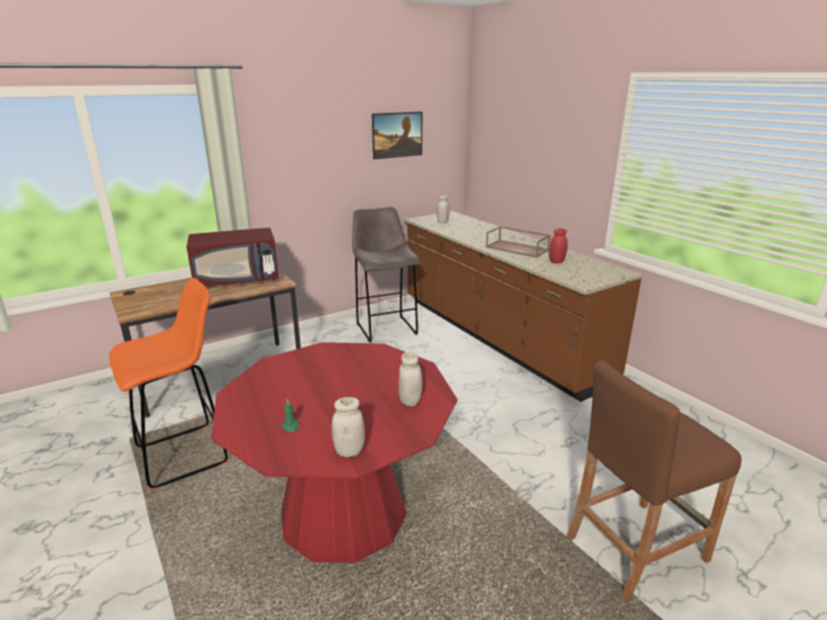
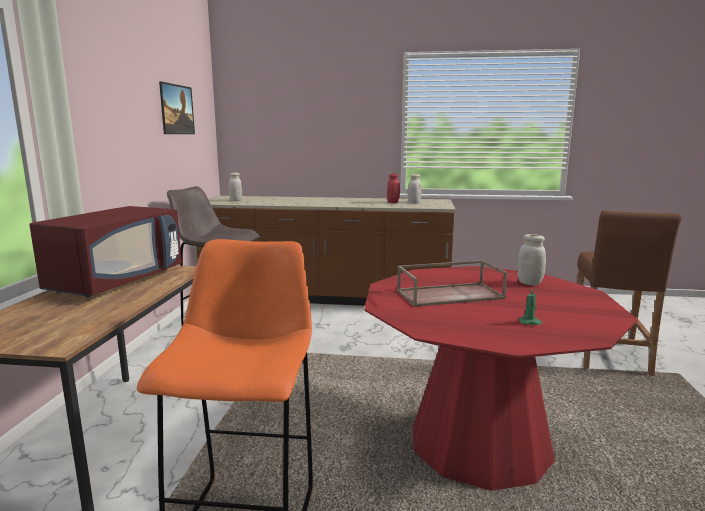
camera: 50 degrees left, 10 degrees down
white jar [332,397,365,457] -> white jar moved to [408,174,421,204]
brown tray [486,226,551,258] -> brown tray moved to [397,260,507,307]

